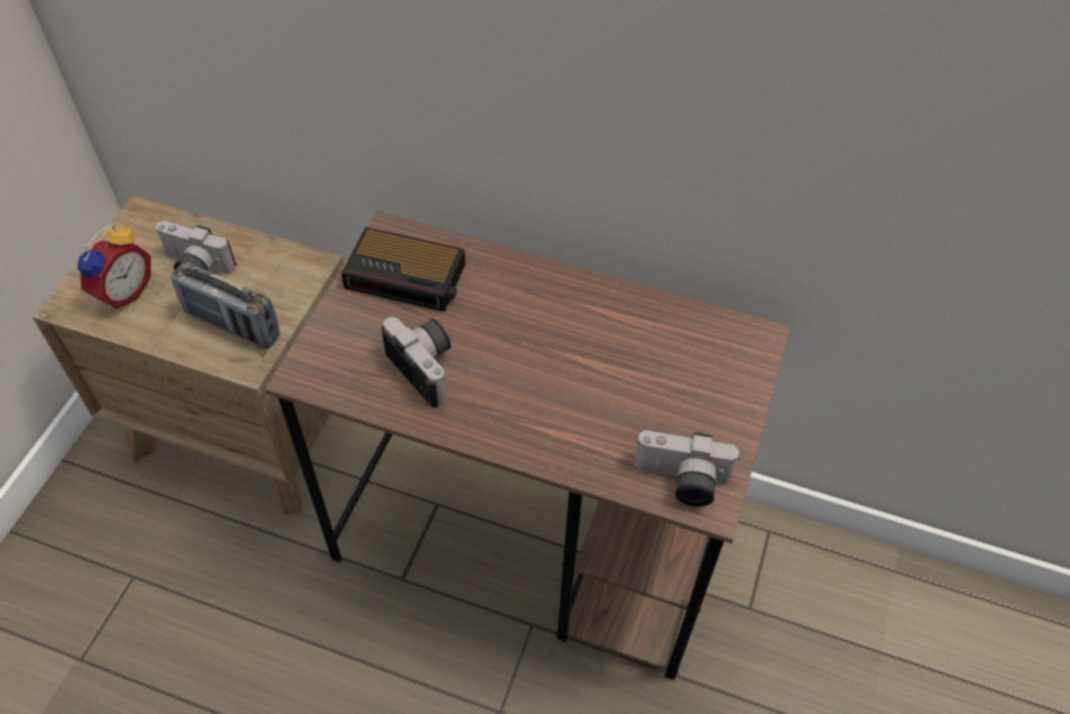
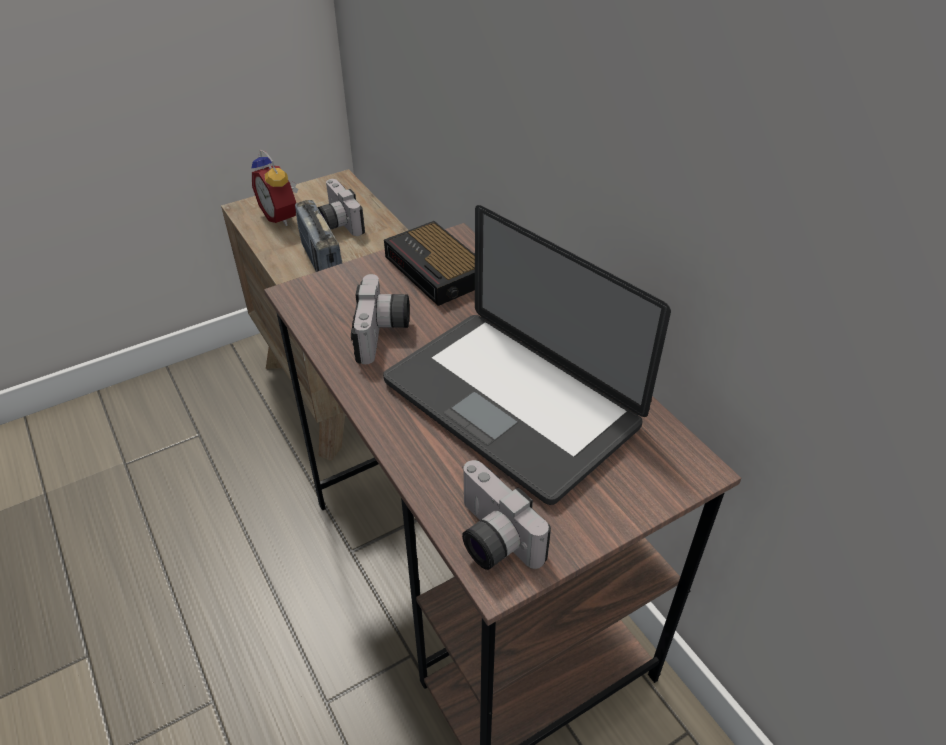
camera: 40 degrees right, 10 degrees down
alarm clock [77,224,151,310] -> alarm clock turned 75 degrees clockwise [252,150,298,226]
none -> laptop [383,205,671,505]

